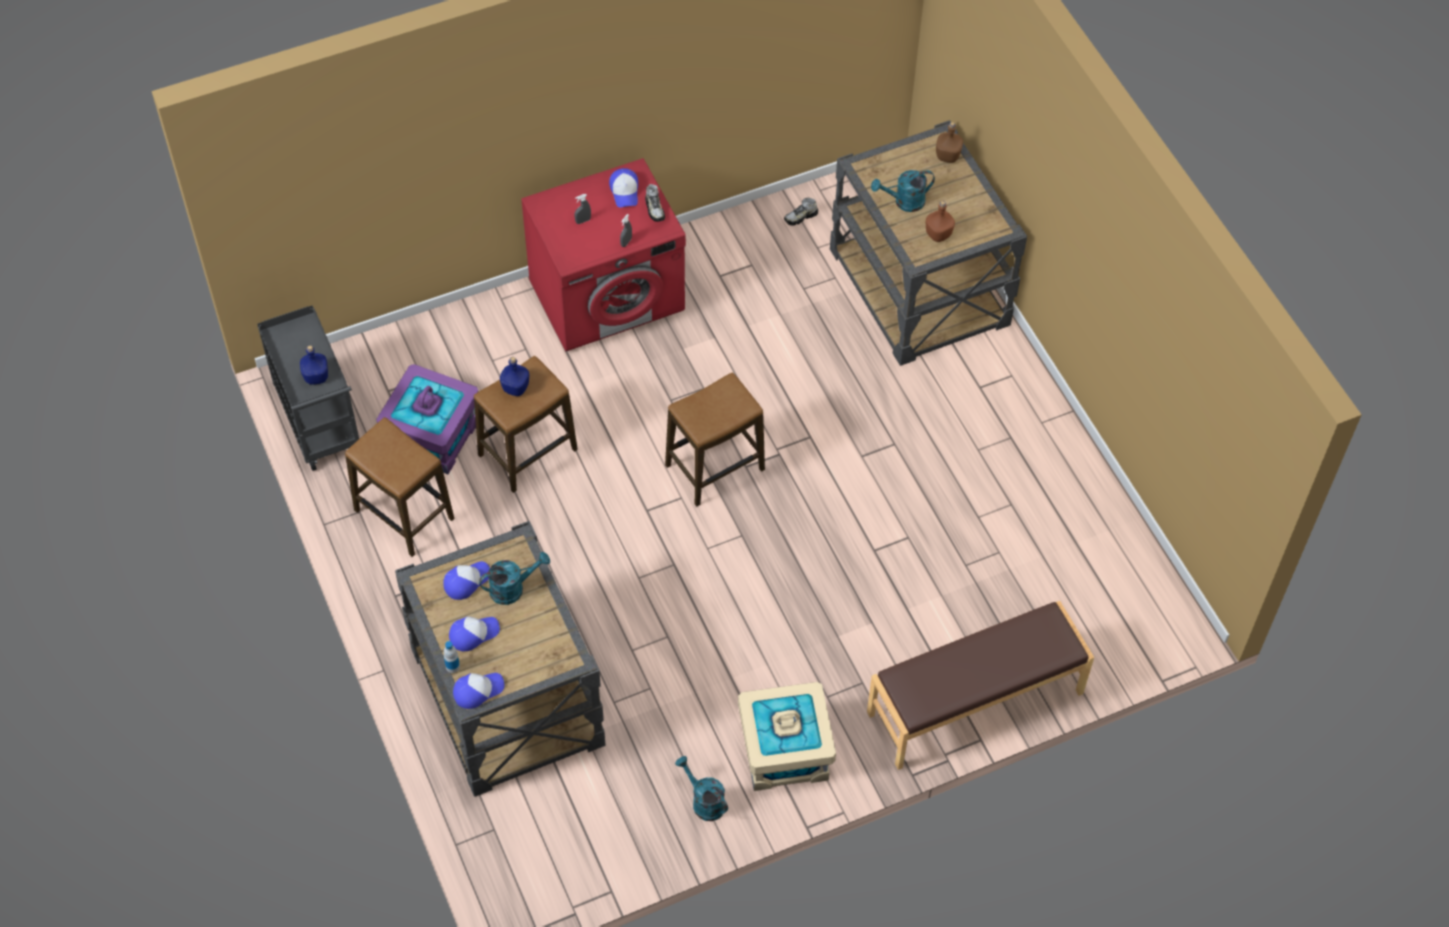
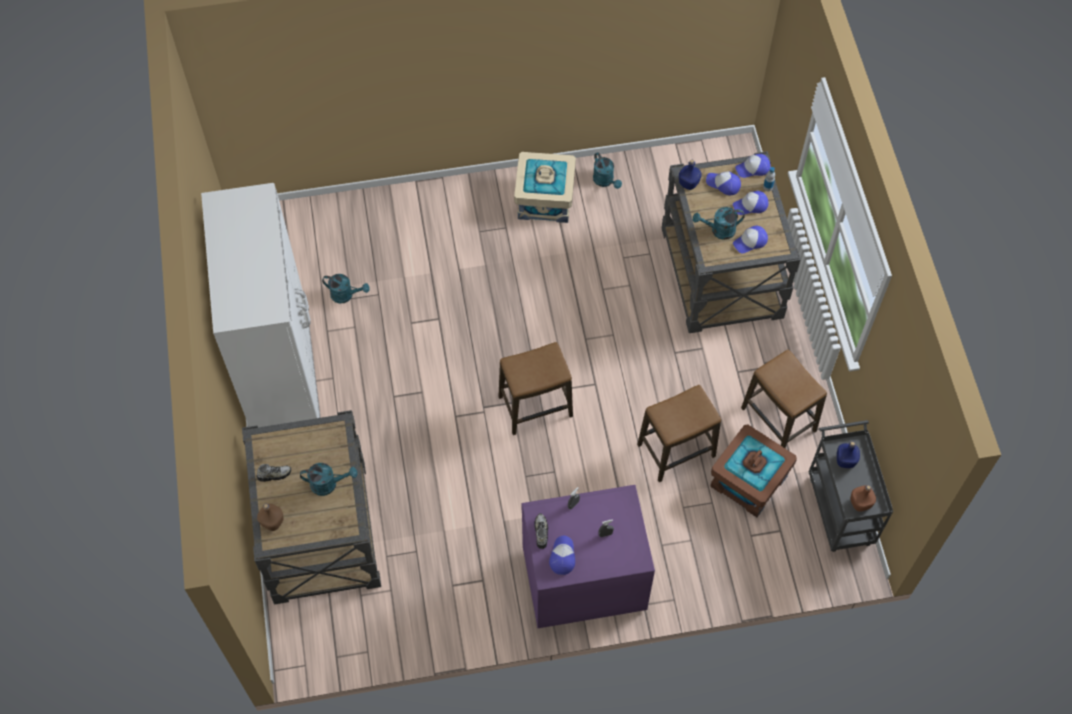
camera: 165 degrees left, 5 degrees up
purple storage box [376,364,478,474] -> brown storage box [710,424,797,517]
blue bottle [500,357,529,396] -> blue bottle moved to [679,160,702,190]
red washing machine [521,158,686,351] -> purple washing machine [521,485,655,628]
shoe [784,198,818,226] -> shoe moved to [257,464,291,482]
brown bench [867,601,1094,770] -> none
brown bottle [926,201,955,242] -> brown bottle moved to [851,485,876,512]
none -> white cabinet [201,183,320,427]
none -> turquoise watering can [322,274,370,303]
none -> cap [706,171,741,195]

